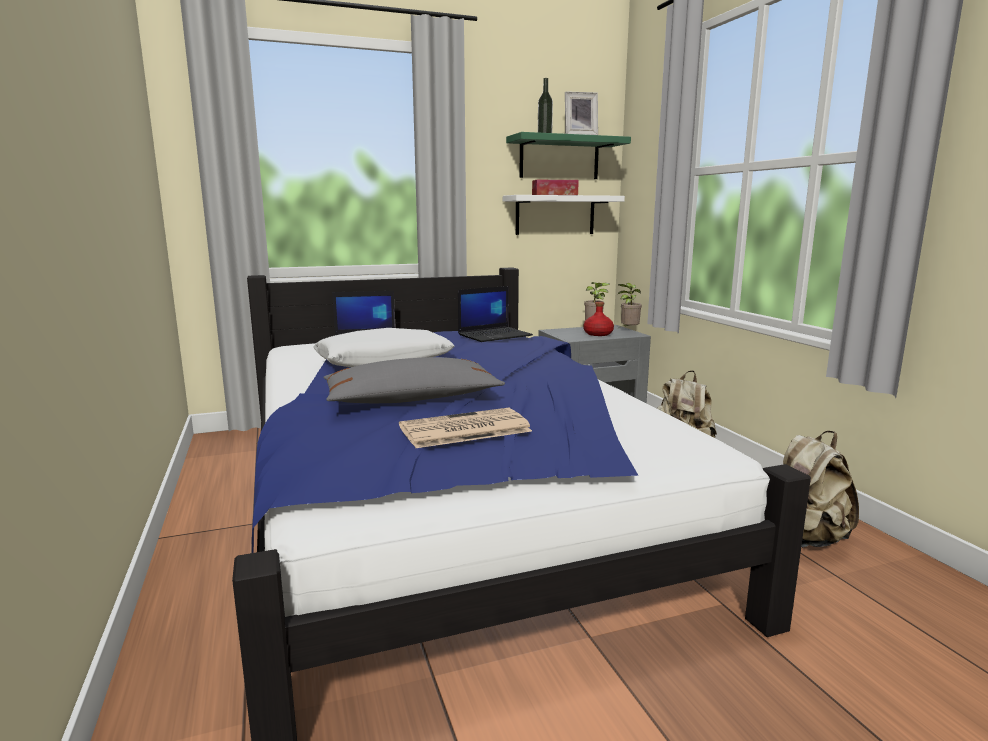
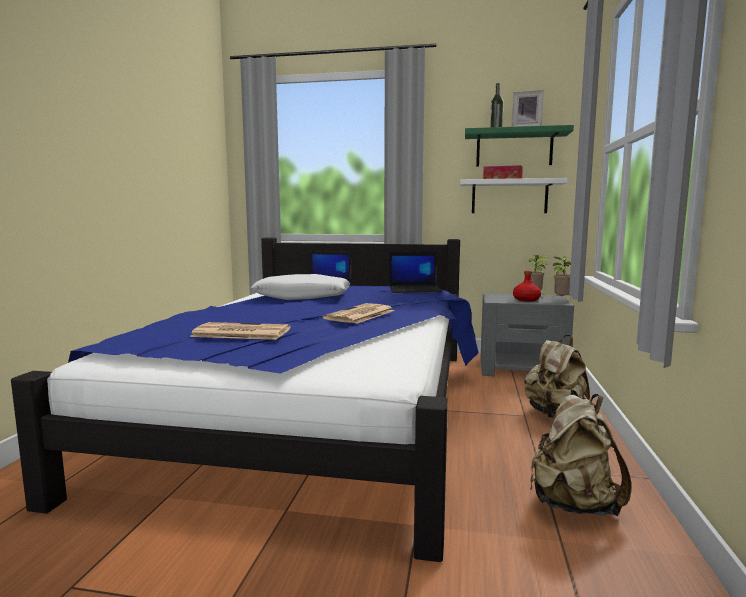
camera: 30 degrees right, 5 degrees down
grey pillow [323,357,505,403] -> none
none -> newspaper [322,303,394,324]

